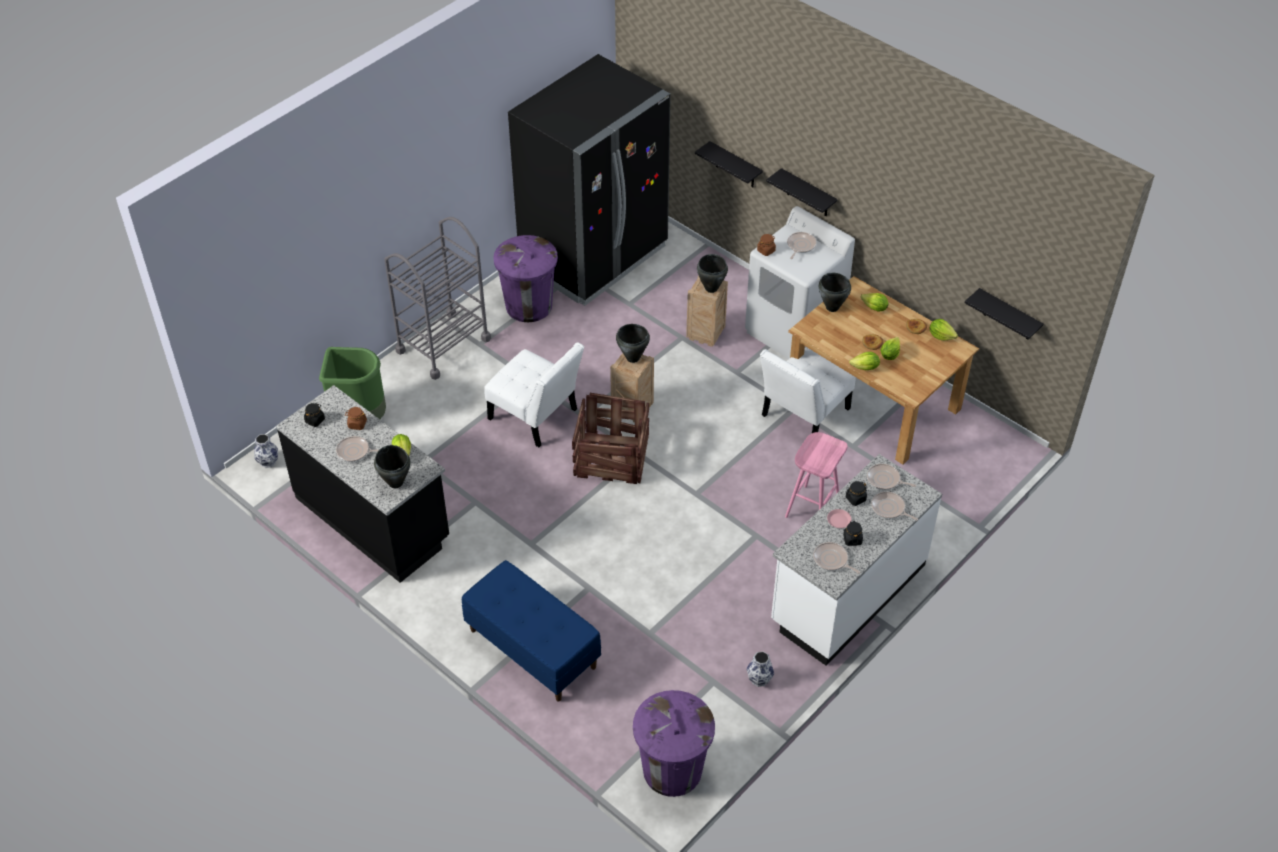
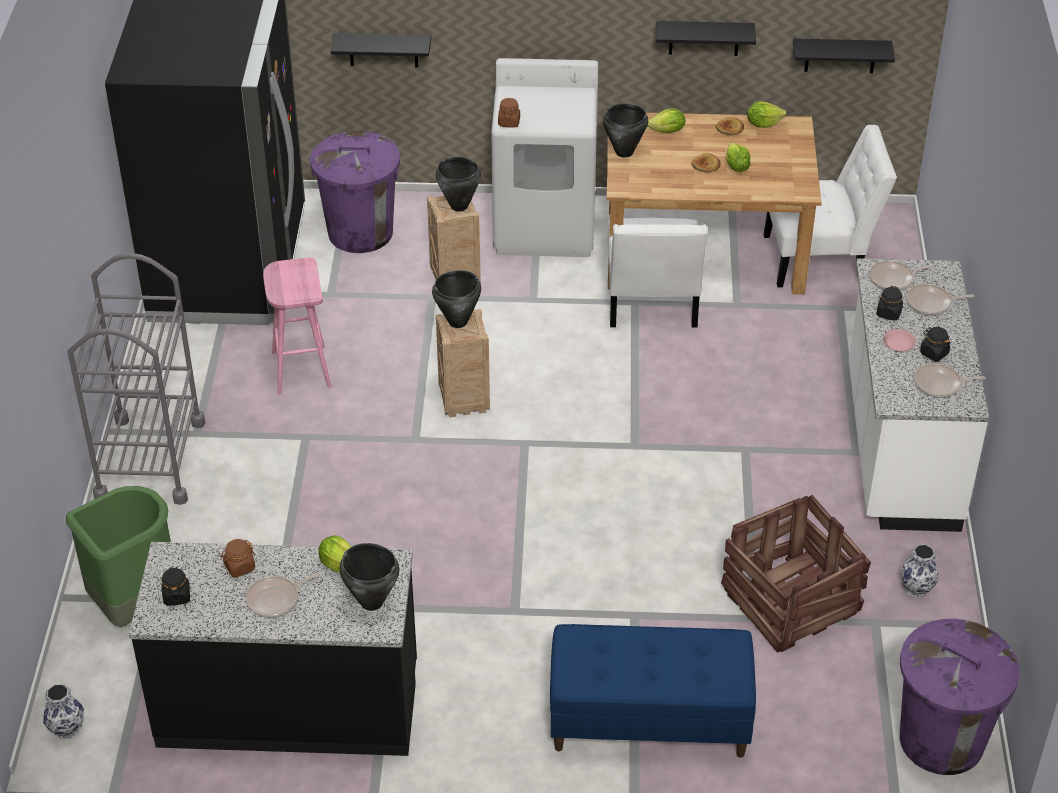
camera: 40 degrees left, 5 degrees down
white chair [484,342,584,447] -> white chair moved to [763,125,897,287]
purple trash can [493,235,558,322] -> purple trash can moved to [310,131,400,253]
crate [572,393,649,484] -> crate moved to [721,495,871,653]
black shelf [766,168,837,216] -> black shelf moved to [656,21,756,56]
pink stool [785,432,848,518] -> pink stool moved to [263,257,331,394]
frying pan [787,232,816,259] -> none
lettuce [849,352,880,370] -> none

